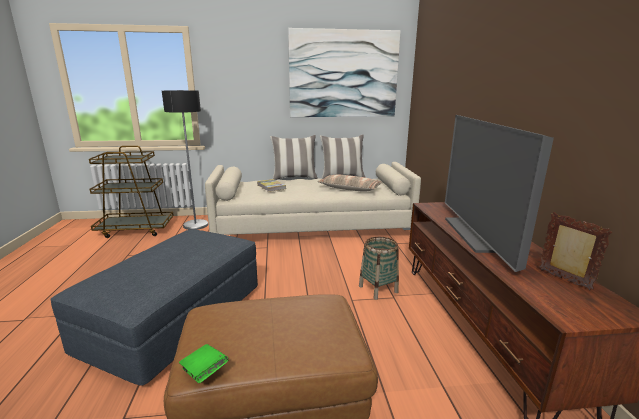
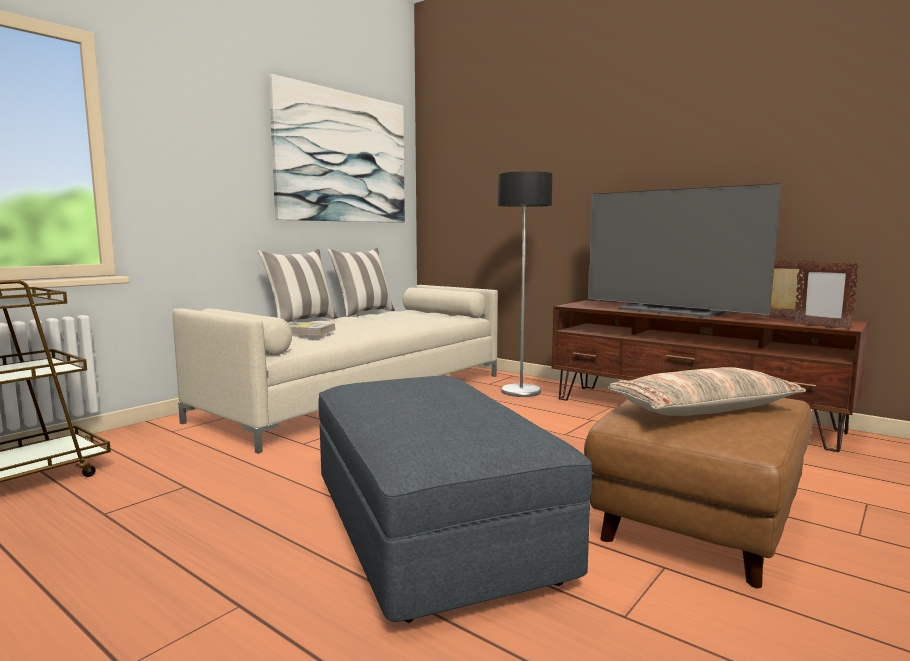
camera: 45 degrees left, 10 degrees down
floor lamp [162,90,208,230] -> floor lamp moved to [498,171,553,397]
green book [179,344,228,383] -> none
pillow [317,175,382,192] -> pillow moved to [608,367,806,416]
basket [359,237,399,300] -> none
none -> picture frame [794,261,860,329]

